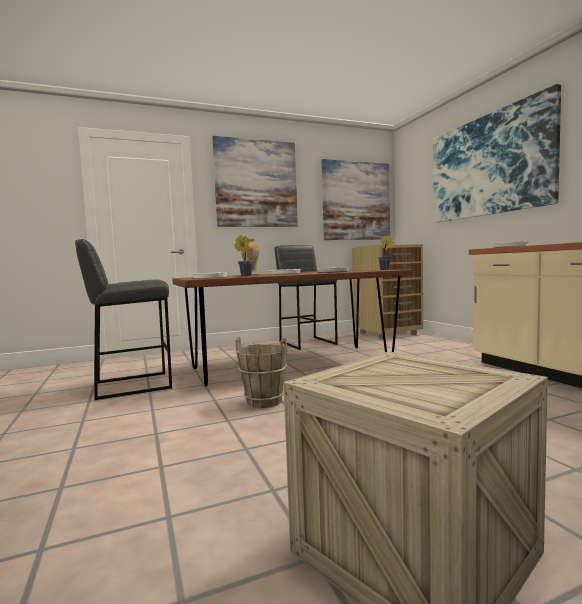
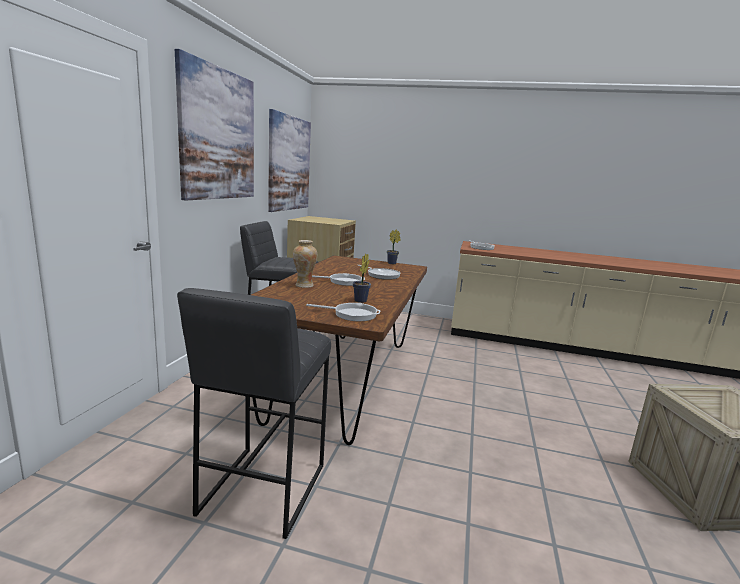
camera: 55 degrees left, 10 degrees up
brown bucket [236,337,287,408] -> none
picture [433,84,561,223] -> none

